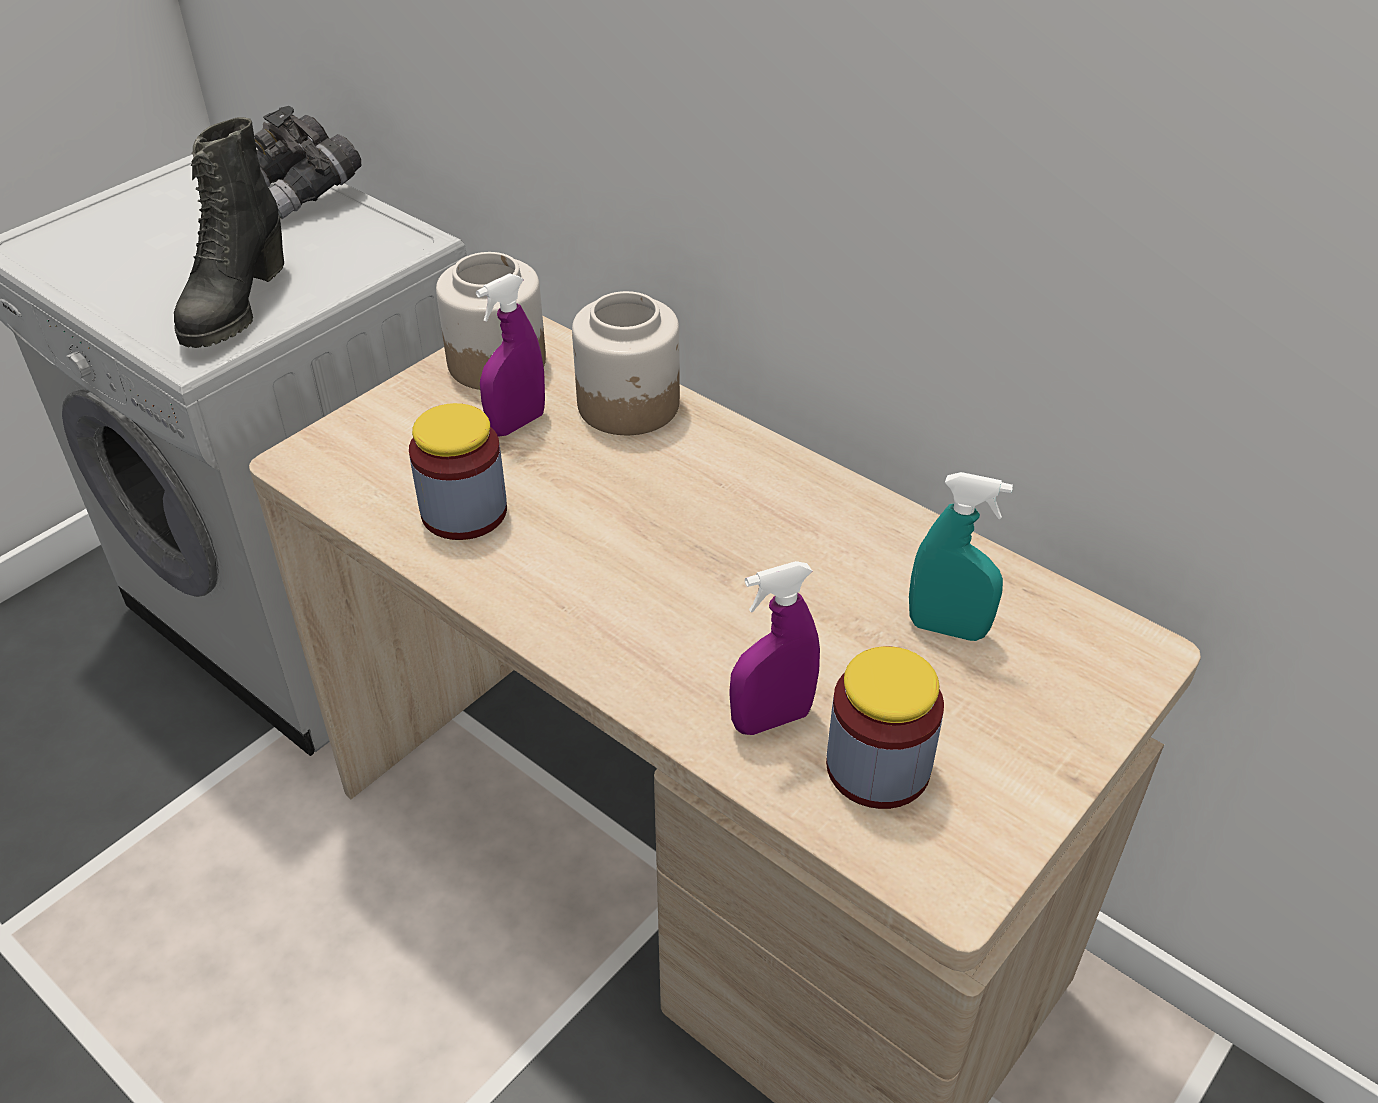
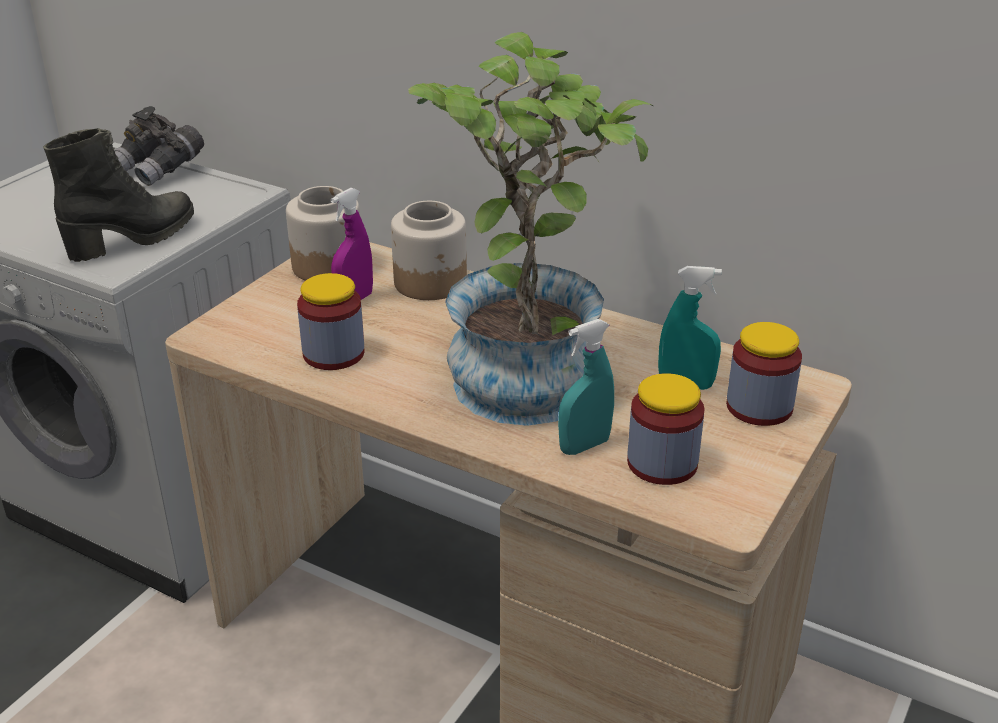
camera: 10 degrees left, 10 degrees down
black boot [174,117,284,348] -> black boot turned 135 degrees counterclockwise [43,128,194,262]
purple spray bottle [729,561,820,735] -> turquoise spray bottle [558,319,614,455]
none -> potted plant [408,32,654,426]
none -> jar [726,322,802,426]

